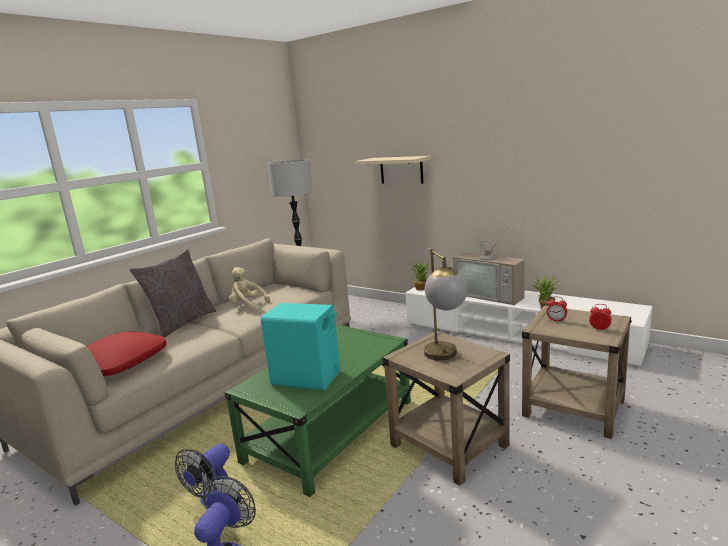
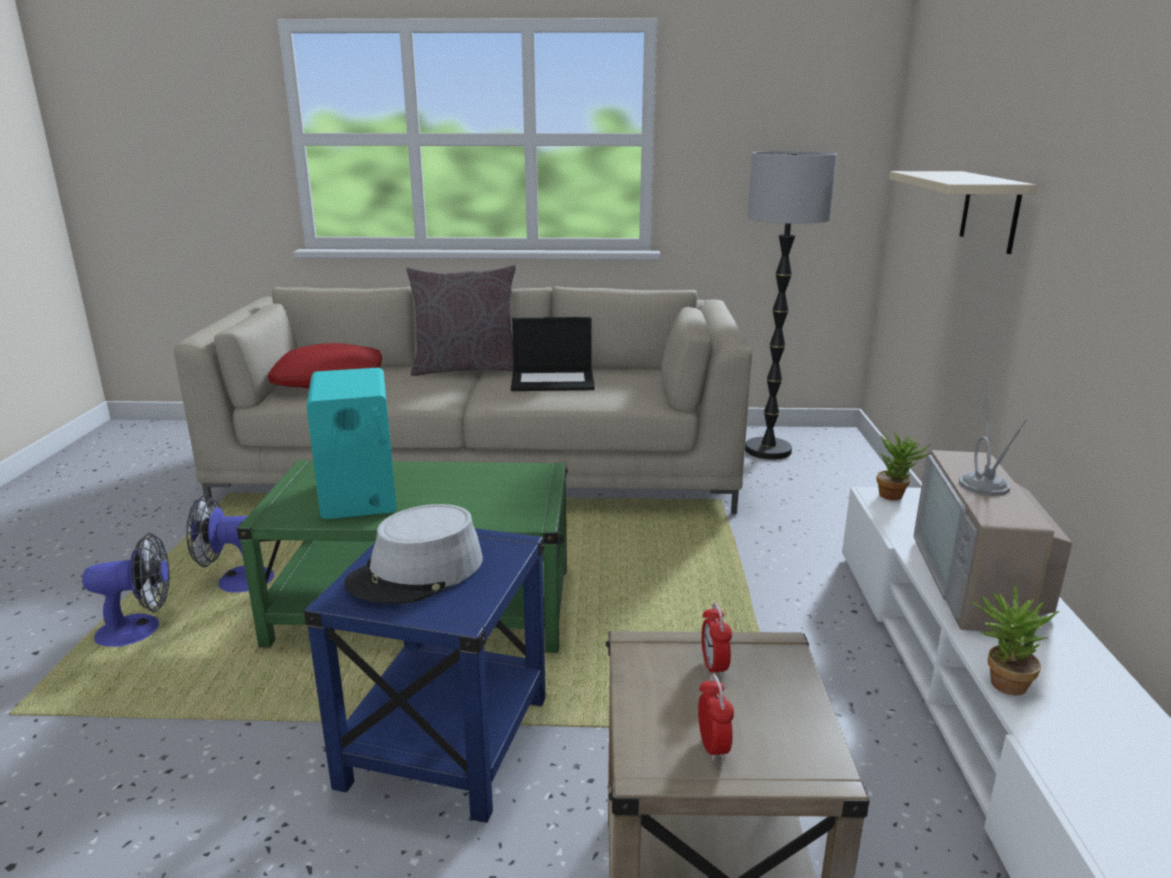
camera: 55 degrees right, 5 degrees up
beige plush toy [229,267,270,310] -> laptop [511,317,595,391]
beige side table [383,331,510,486] -> blue side table [304,528,546,823]
table lamp [424,248,467,361] -> grey hat [344,504,483,604]

